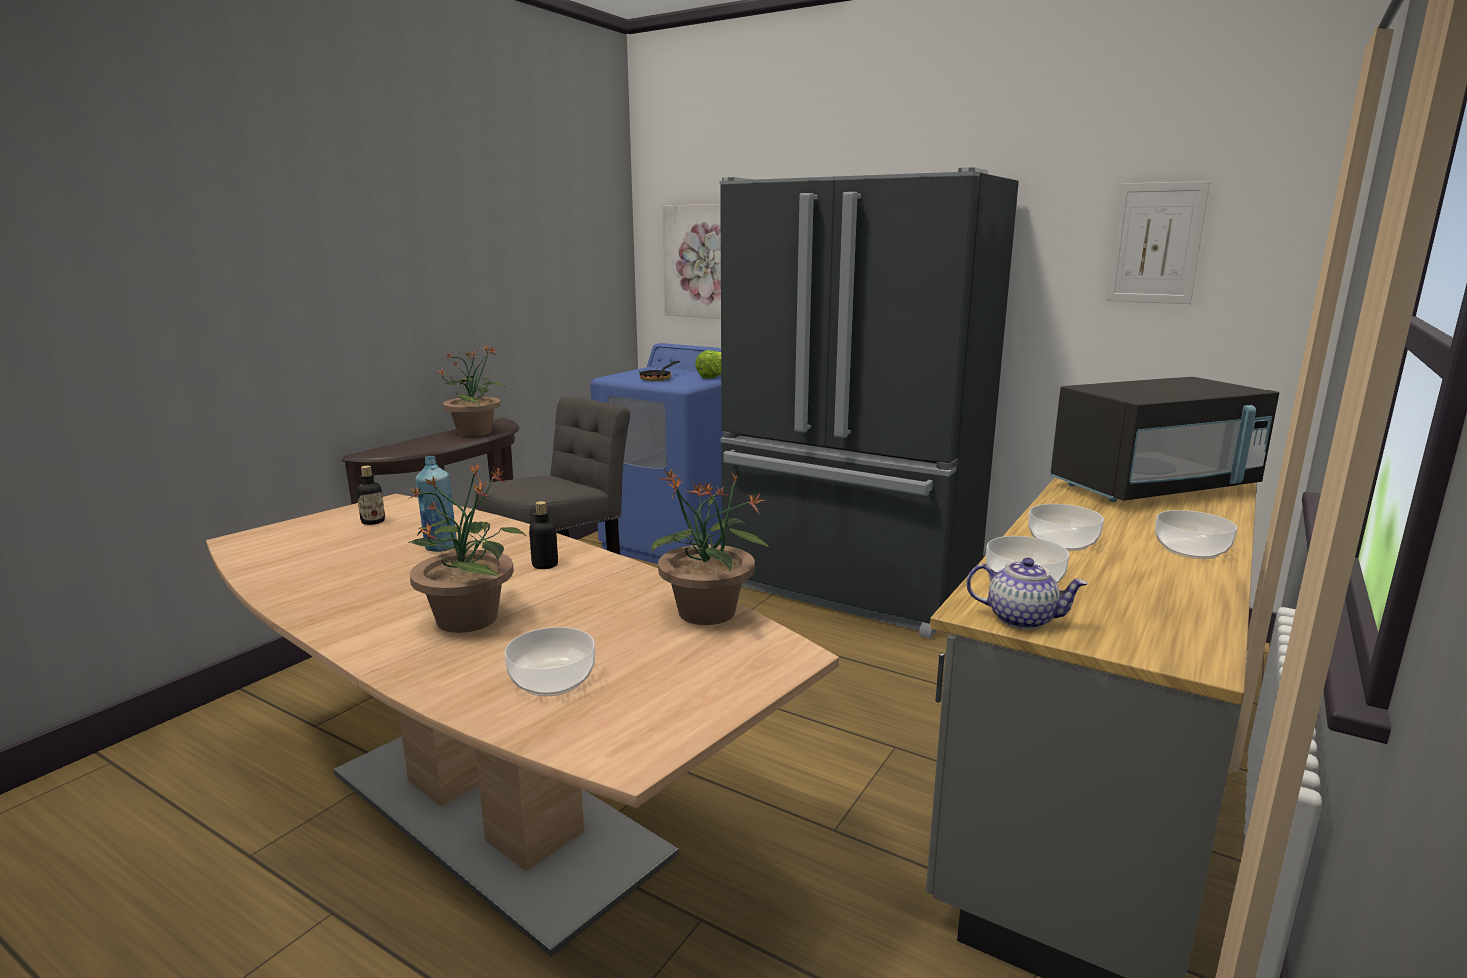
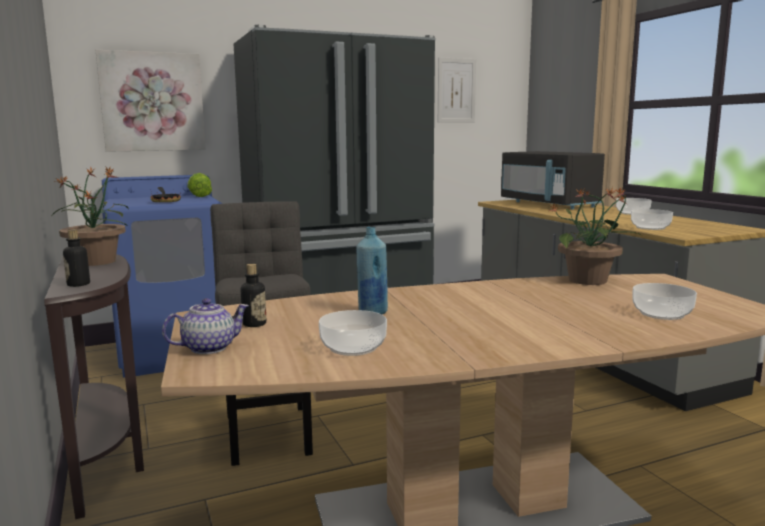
camera: 55 degrees left, 5 degrees down
potted plant [408,462,526,633] -> none
bottle [529,501,558,569] -> bottle moved to [63,229,90,287]
teapot [966,558,1088,629] -> teapot moved to [162,298,249,354]
bowl [1028,504,1104,551] -> bowl moved to [319,310,387,356]
black microwave [1050,377,1279,502] -> black microwave turned 135 degrees clockwise [501,151,605,210]

